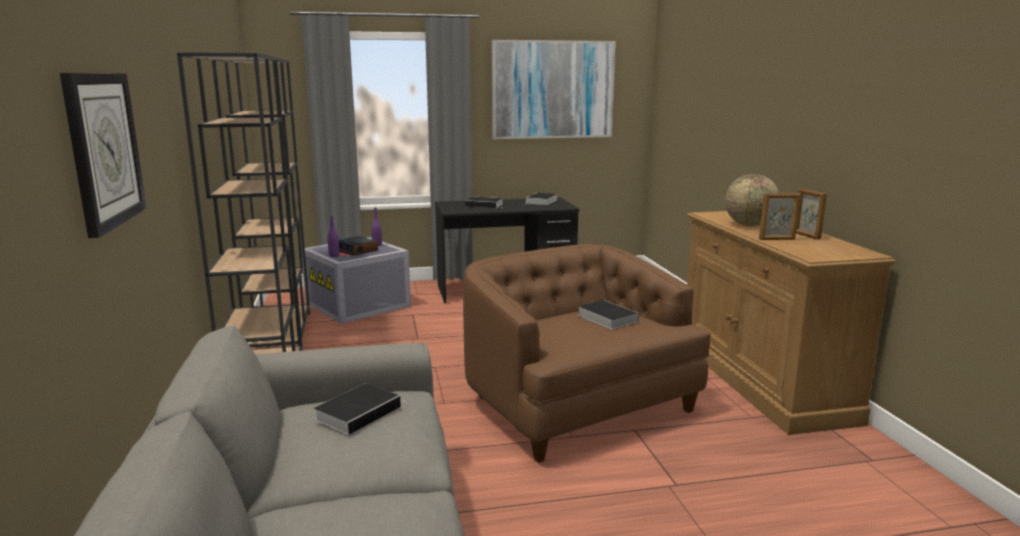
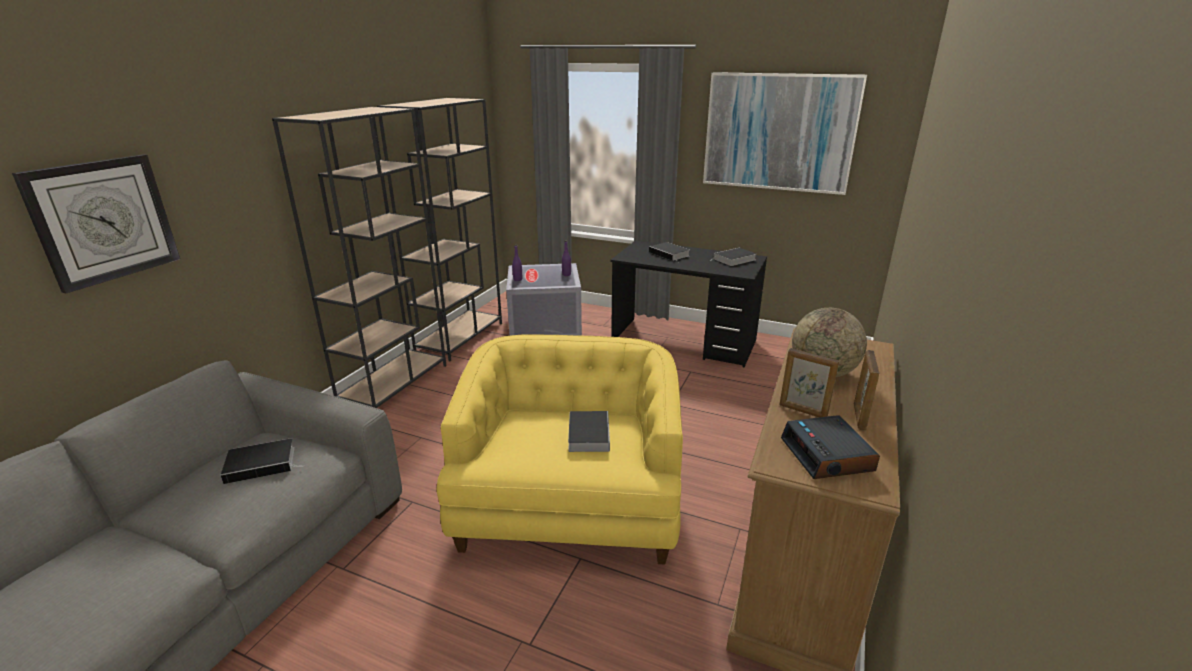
camera: 35 degrees right, 10 degrees up
alarm clock [339,236,378,256] -> alarm clock moved to [781,415,880,479]
brown armchair [463,244,712,463] -> yellow armchair [437,334,683,565]

